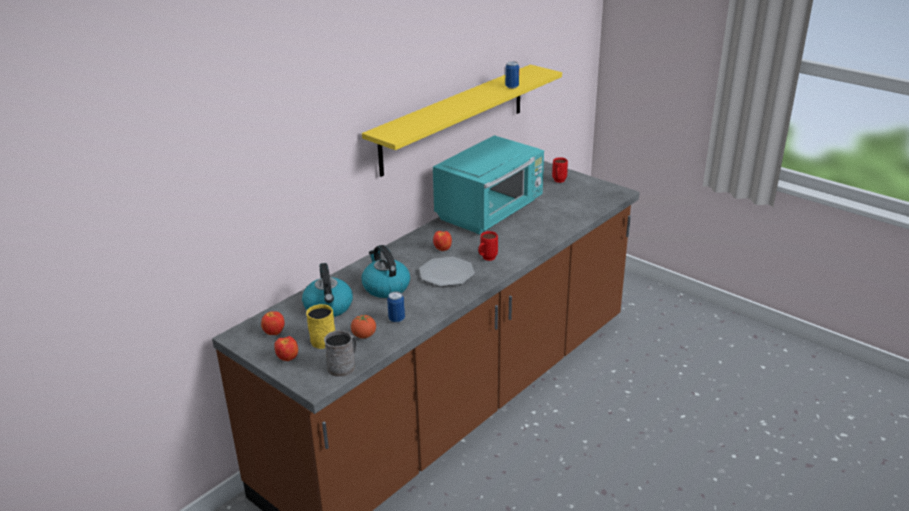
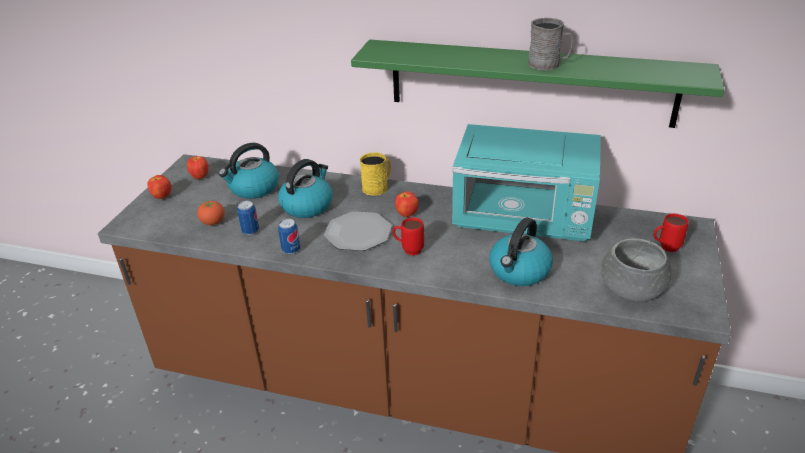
camera: 65 degrees right, 5 degrees up
yellow mug [306,304,335,349] -> yellow mug moved to [360,152,391,196]
grey mug [324,330,357,377] -> grey mug moved to [528,18,573,71]
yellow shelf [362,64,562,177] -> green shelf [351,40,725,128]
can [505,61,519,89] -> can moved to [278,219,300,254]
none -> kettle [489,217,553,286]
none -> grey bowl [601,238,671,302]

